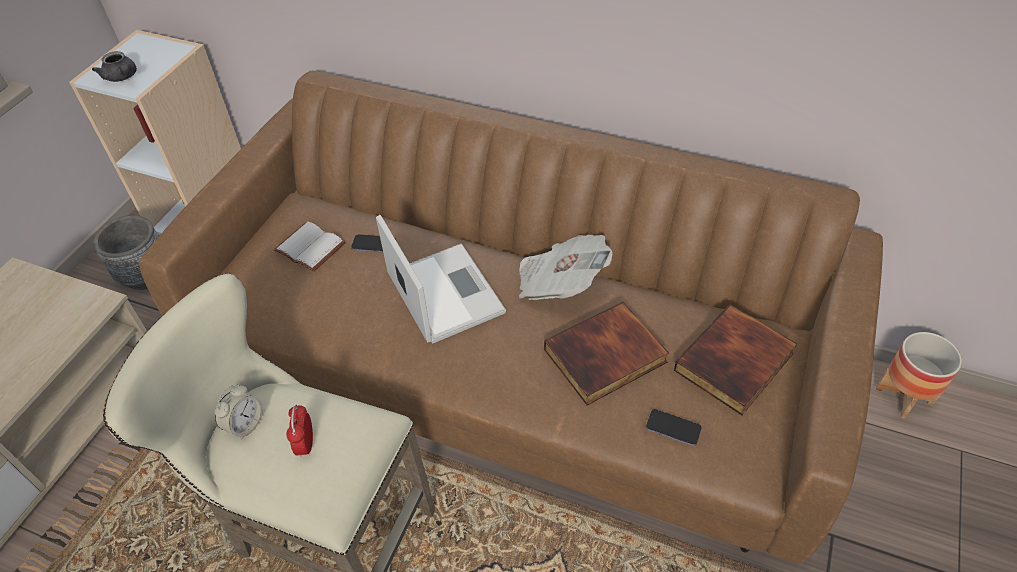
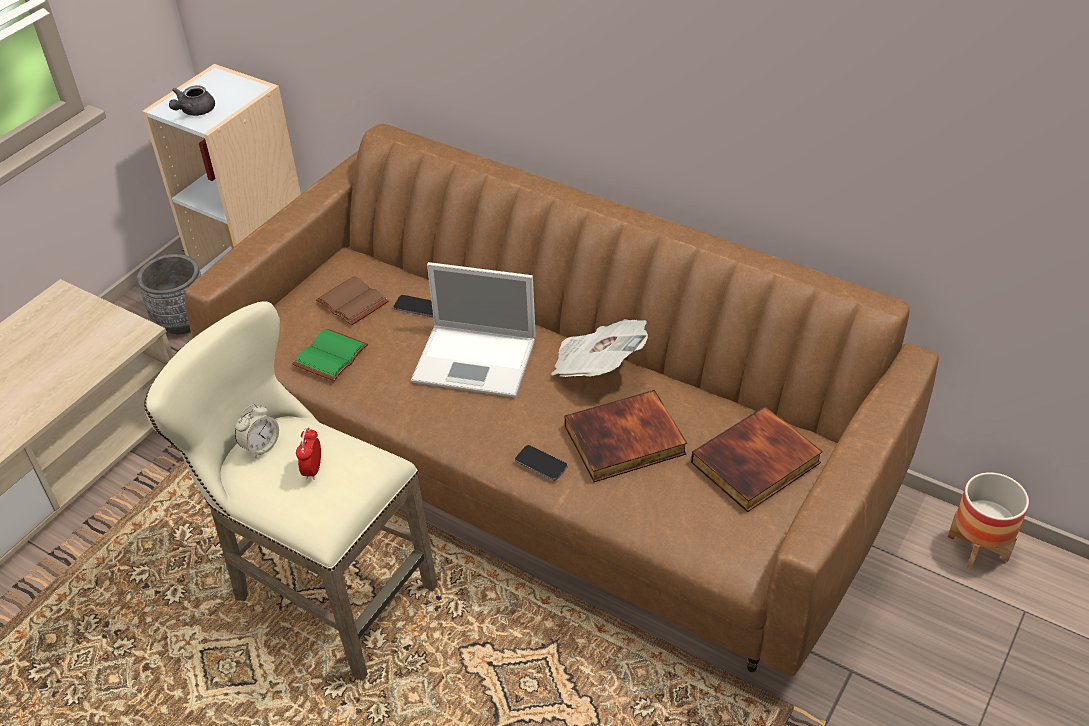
camera: 10 degrees right, 5 degrees down
grey teapot [92,51,137,82] -> grey teapot turned 60 degrees clockwise [169,85,215,116]
white book [274,222,346,272] -> brown book [316,276,389,326]
laptop [376,215,506,344] -> laptop turned 120 degrees clockwise [411,262,536,398]
phone [646,409,702,446] -> phone moved to [515,445,567,480]
none -> green book [292,329,368,381]

